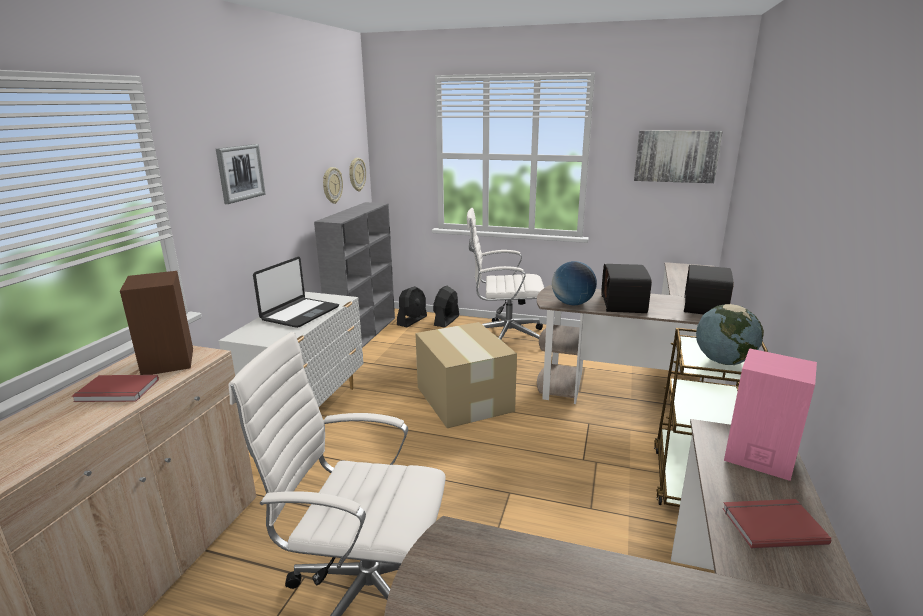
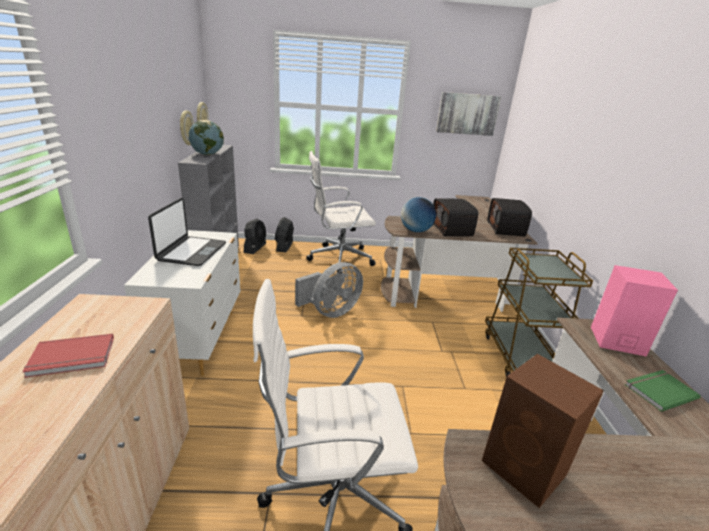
camera: 20 degrees left, 5 degrees up
brown speaker [120,271,193,375] -> brown speaker moved to [482,354,604,508]
picture [216,144,266,204] -> none
cardboard box [415,322,517,428] -> grey fan [295,262,363,318]
globe [696,304,764,365] -> globe moved to [189,120,224,155]
red book [722,499,832,548] -> green book [625,370,701,412]

